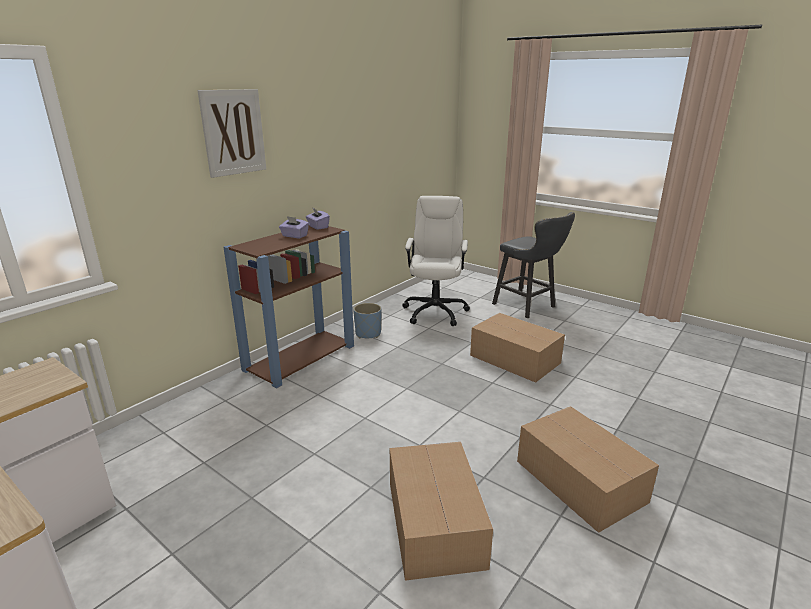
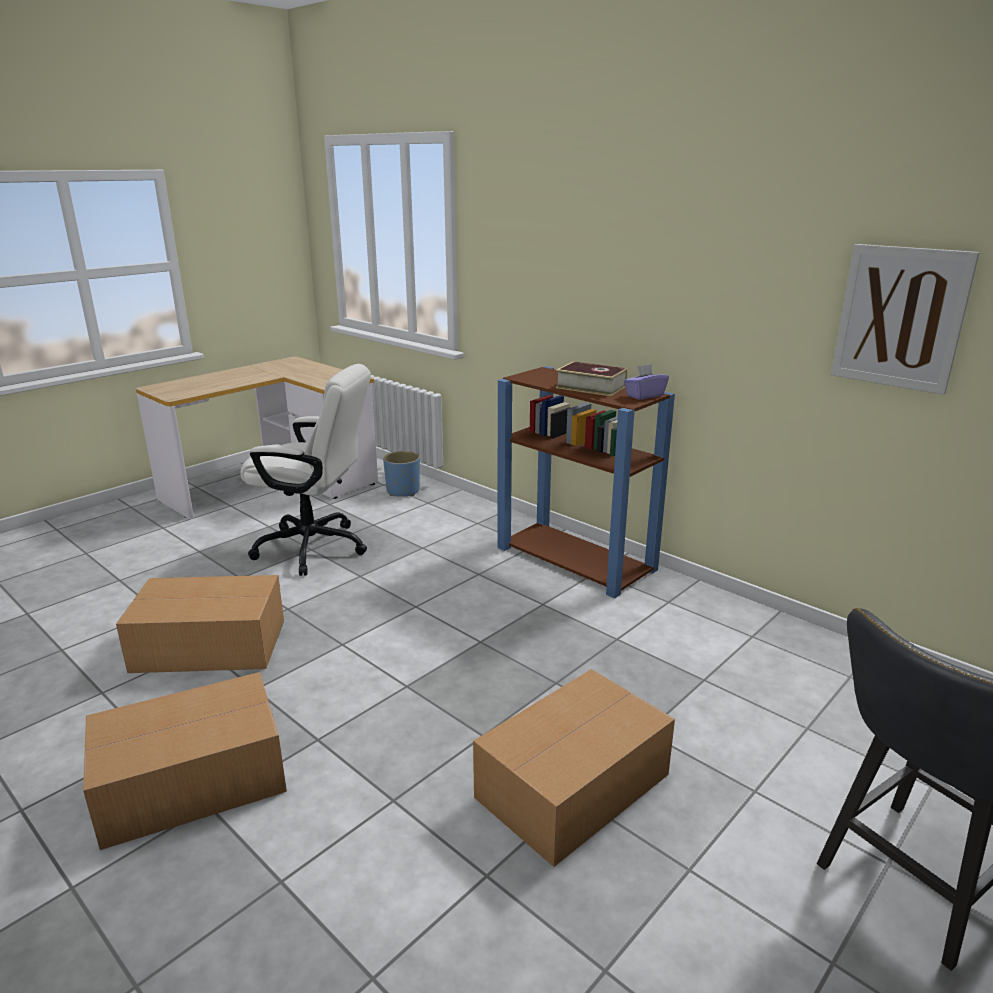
camera: 95 degrees right, 0 degrees up
picture [197,89,266,178] -> picture moved to [831,244,980,395]
purple tissue box [279,216,309,238] -> book [556,361,628,396]
blue planter [353,303,382,338] -> blue planter moved to [383,451,420,497]
white office chair [402,196,470,326] -> white office chair moved to [240,364,371,576]

